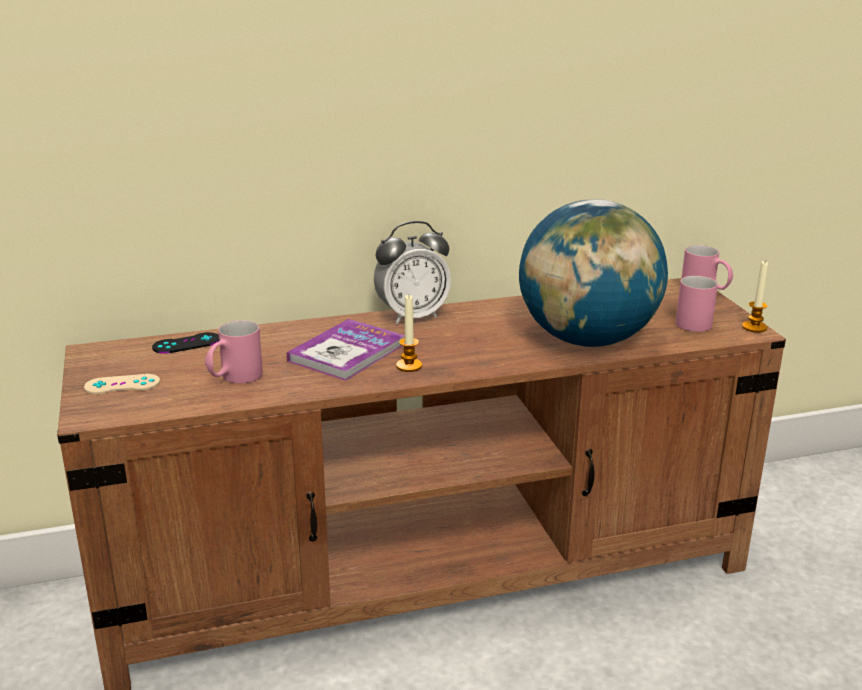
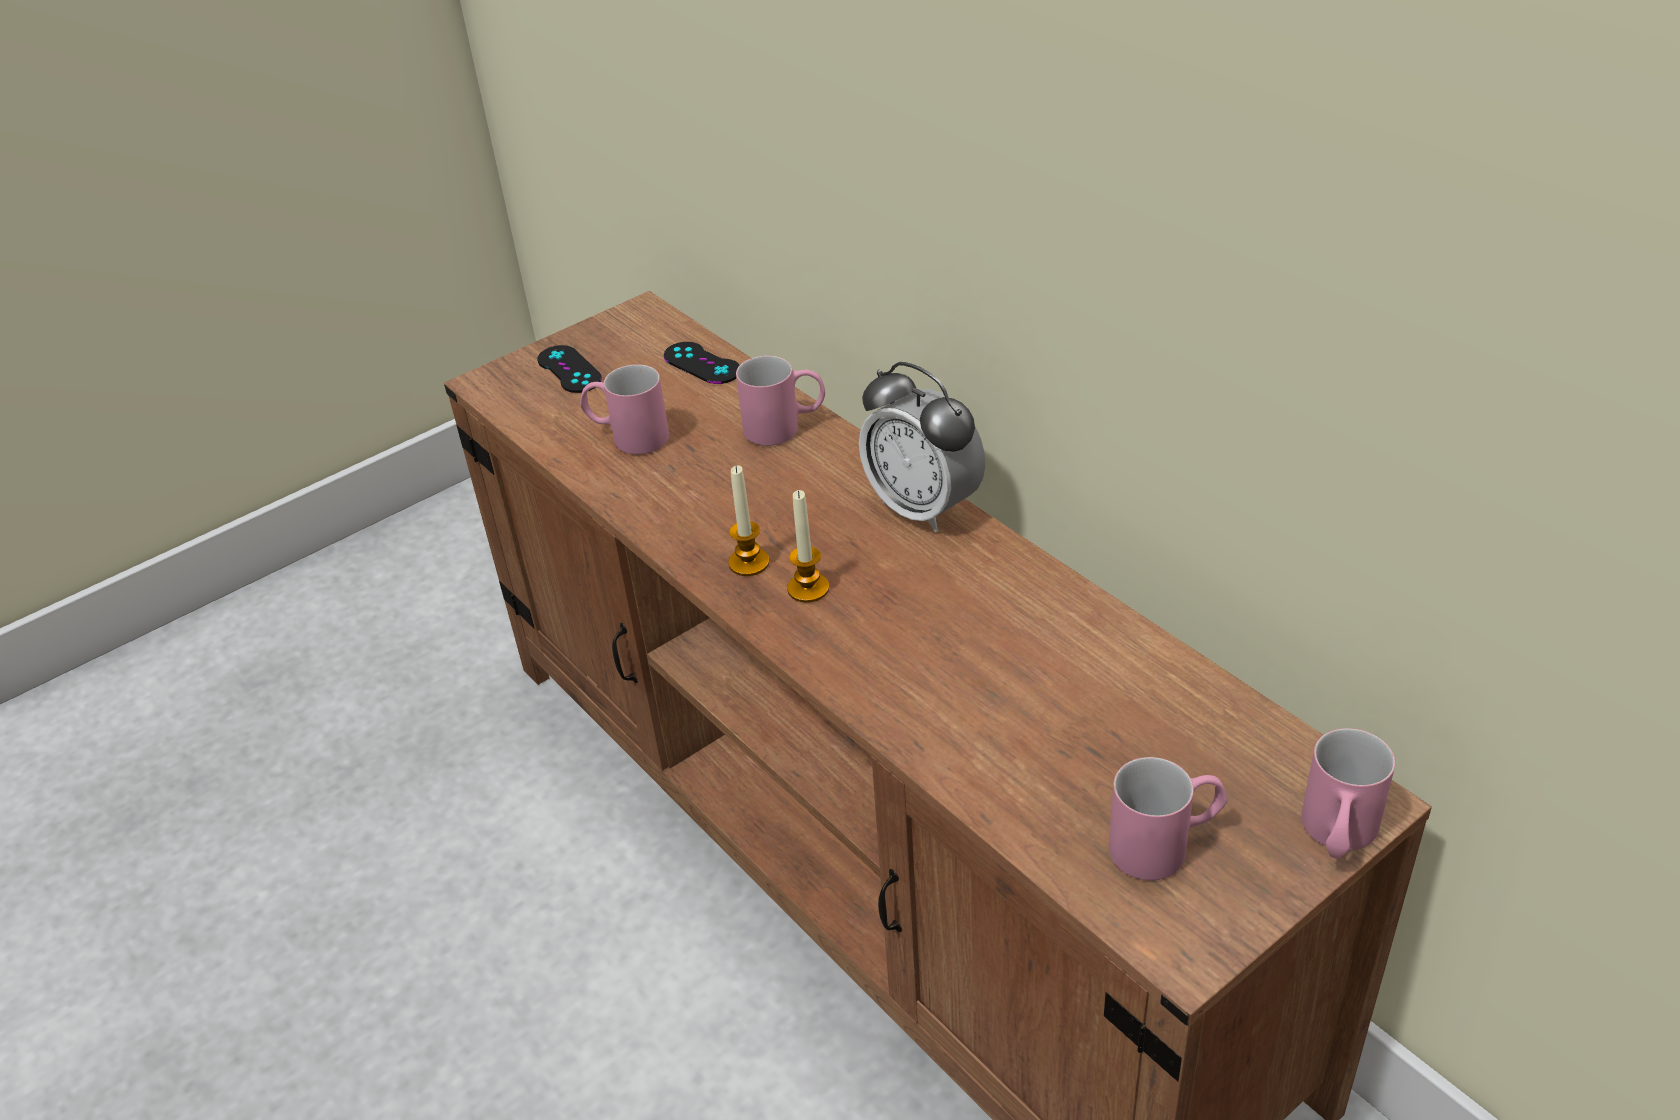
camera: 70 degrees right, 15 degrees up
beige game controller [84,374,160,394] -> black game controller [537,345,602,393]
book [287,319,405,381] -> none
globe [519,199,668,347] -> none
candle [742,261,768,333] -> candle moved to [787,490,829,603]
none -> pink mug [736,356,825,446]

